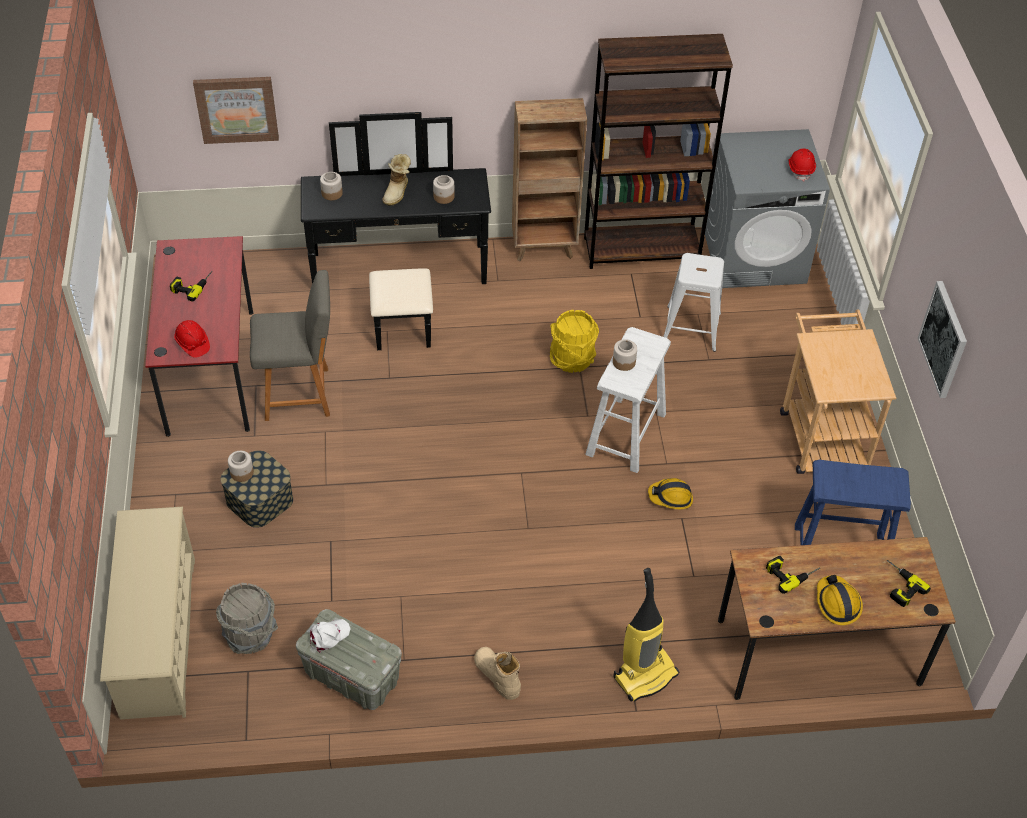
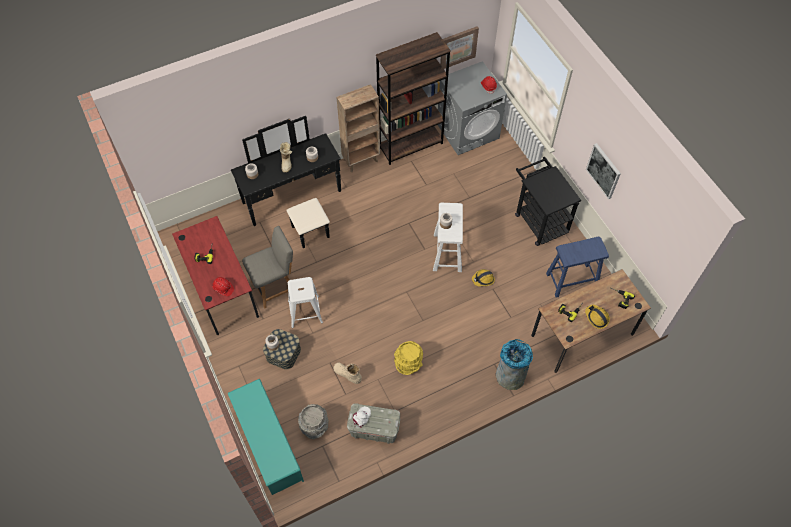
camera: 20 degrees left, 10 degrees up
beige shoe rack [100,507,195,720] -> turquoise shoe rack [228,379,304,495]
picture [193,77,279,144] -> picture moved to [440,26,479,69]
beige boot [474,647,521,700] -> beige boot moved to [333,363,362,384]
yellow bucket [550,310,599,373] -> yellow bucket moved to [394,341,423,375]
vacuum cleaner [613,568,679,702] -> grey trash can [496,339,533,390]
white stool [663,253,724,352] -> white stool moved to [288,277,323,328]
beige cart [780,309,896,474] -> black cart [515,157,581,246]

